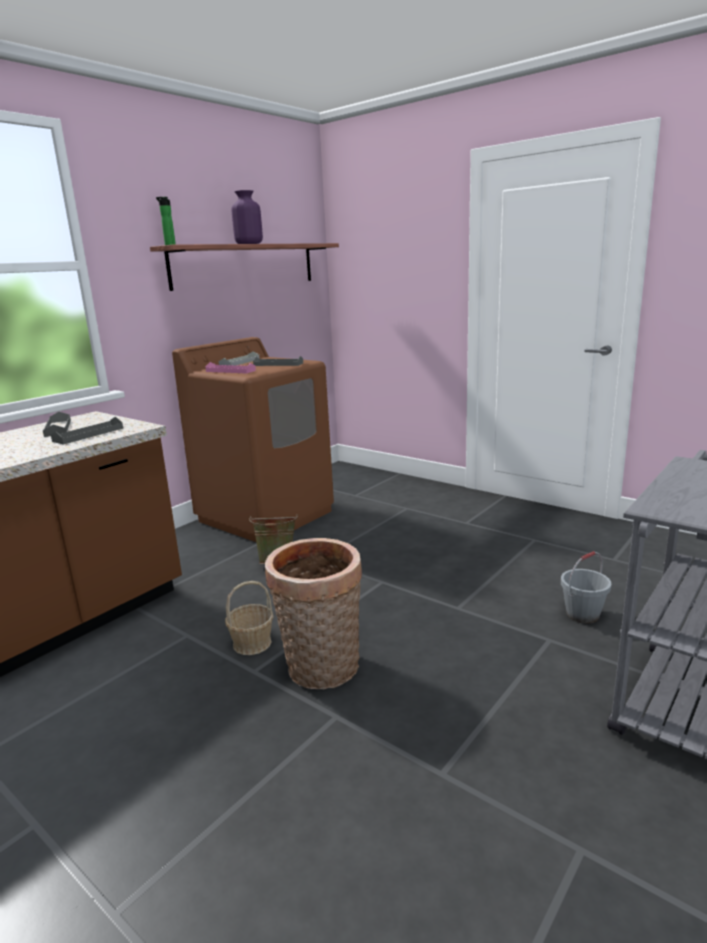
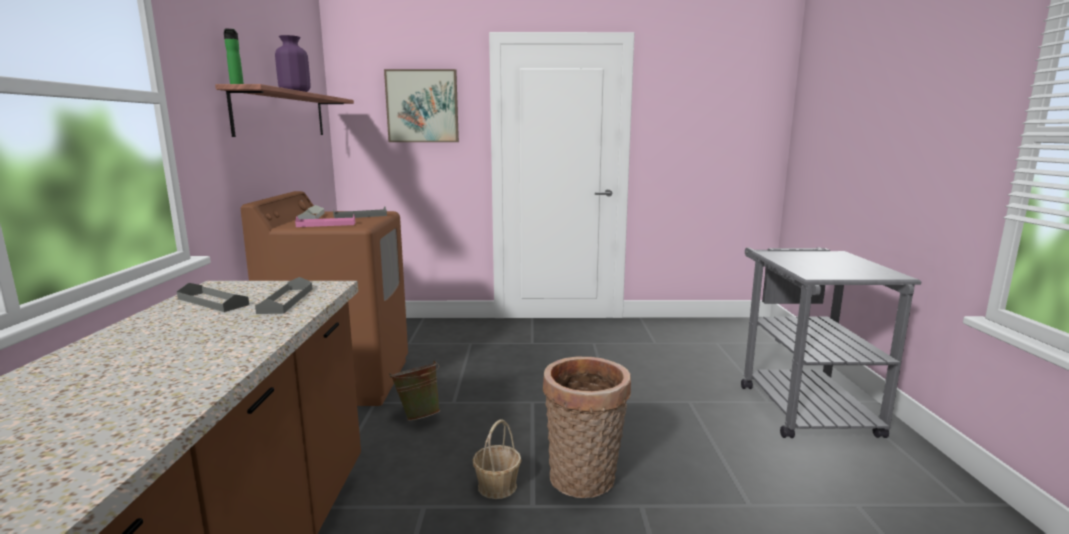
camera: 40 degrees left, 5 degrees down
grey bucket [561,551,611,624] -> none
none -> picture [384,69,459,142]

